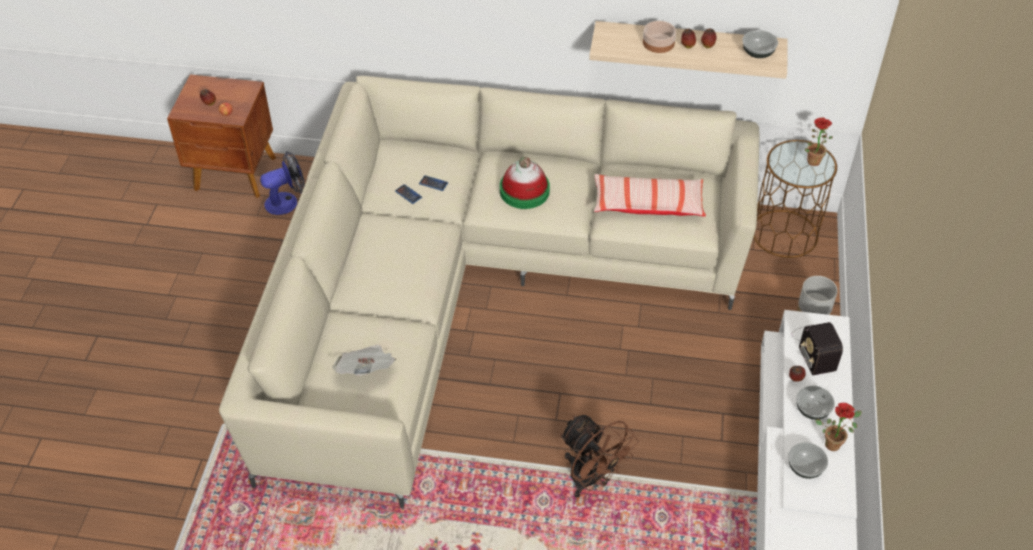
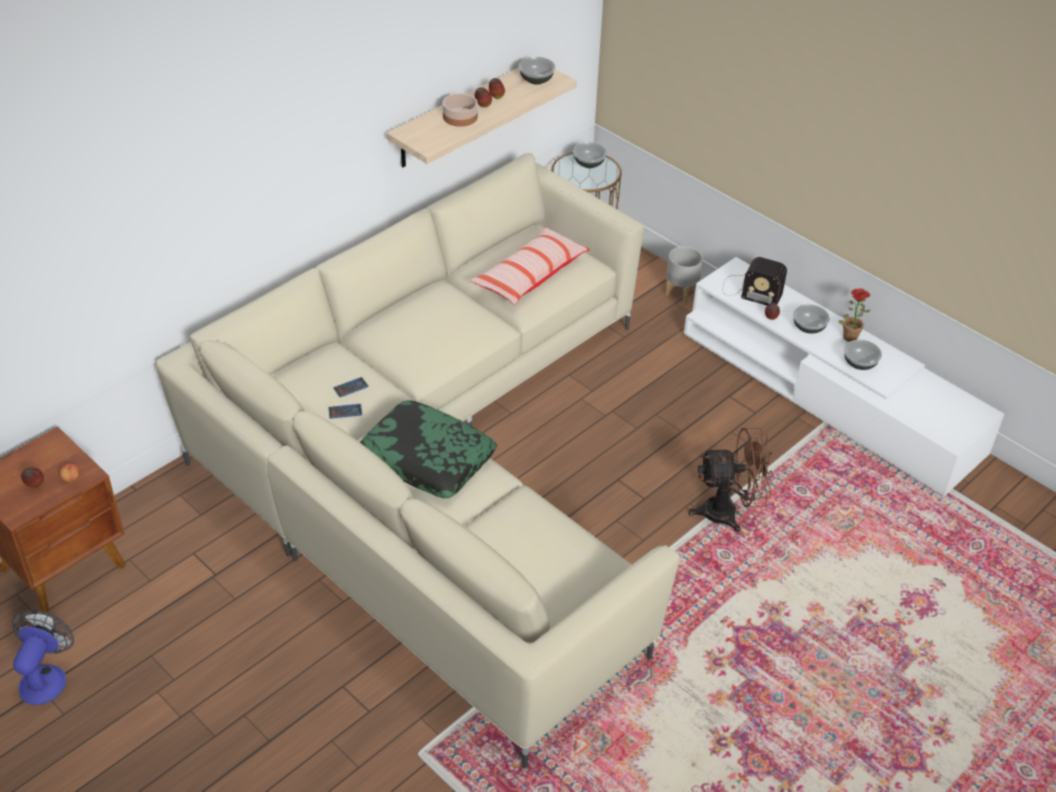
camera: 55 degrees left, 5 degrees down
fan [260,151,305,215] -> fan moved to [12,610,74,705]
newspaper [332,345,396,376] -> none
hat [500,157,550,209] -> none
potted plant [805,118,833,166] -> bowl [573,142,607,168]
none -> pillow [360,400,497,498]

